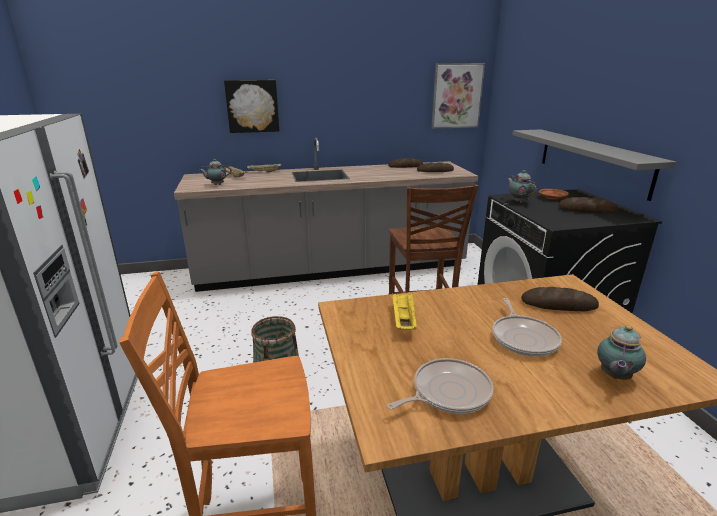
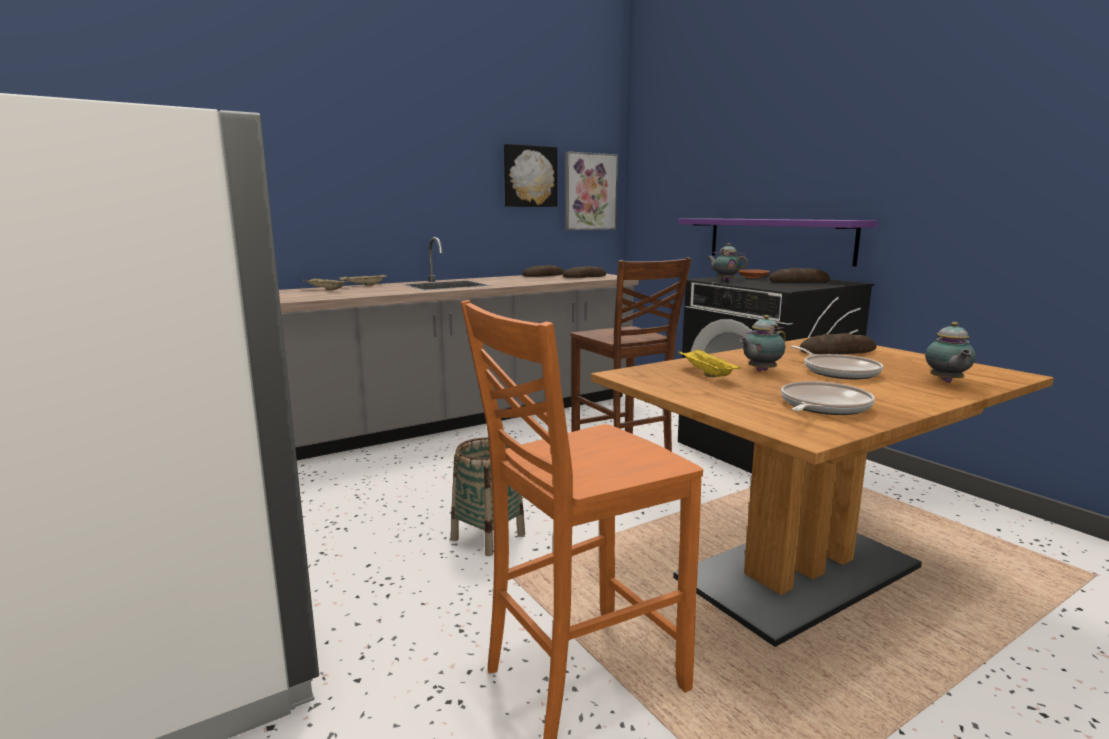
camera: 20 degrees left, 10 degrees down
teapot [199,159,232,185] -> teapot moved to [740,315,786,372]
picture [224,80,279,133] -> picture moved to [504,144,557,207]
grey shelf [512,129,676,201] -> purple shelf [678,218,878,266]

